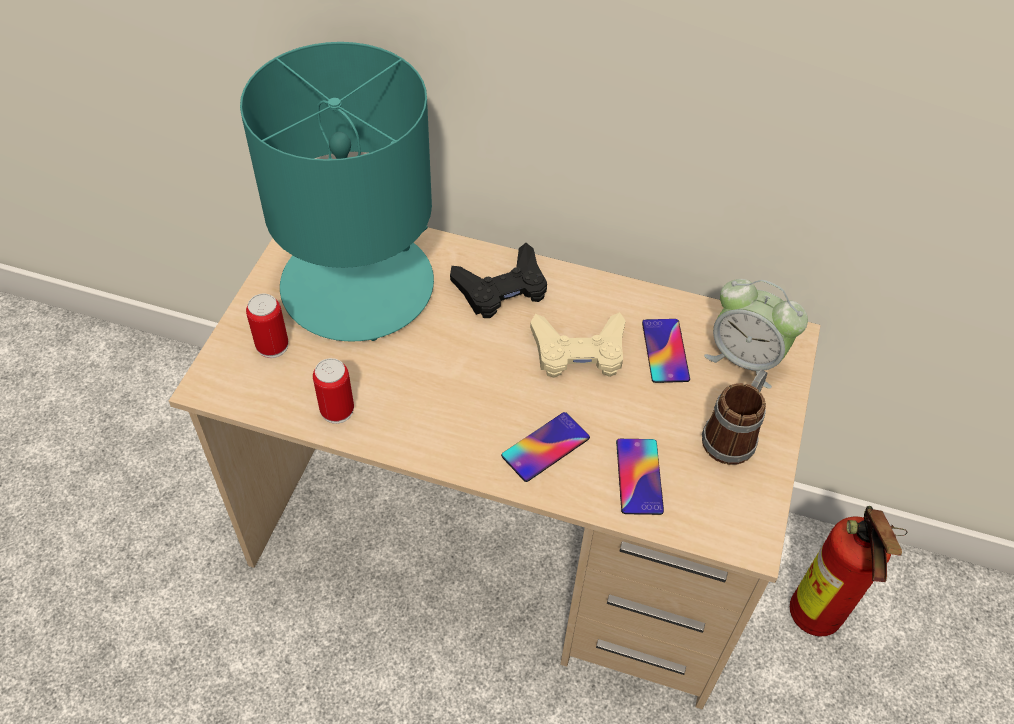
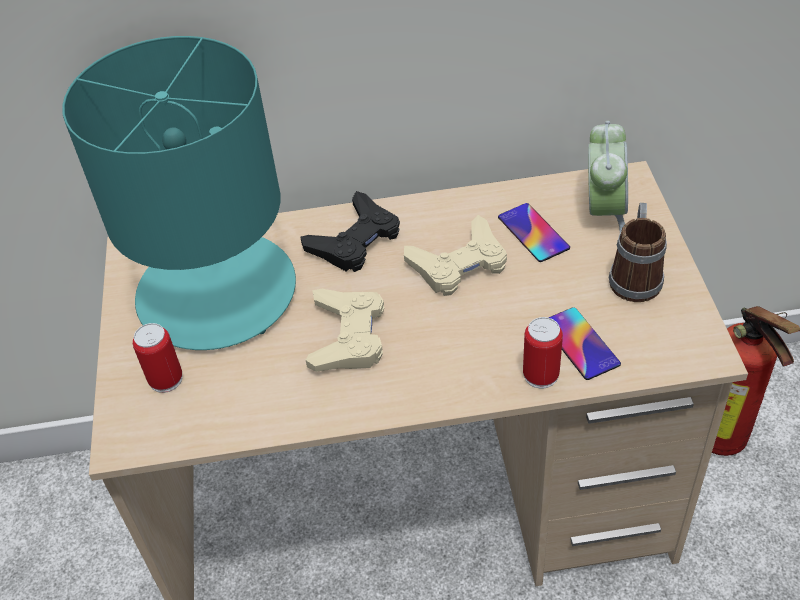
camera: 20 degrees left, 5 degrees down
can [313,358,354,424] -> can moved to [523,317,563,389]
phone [501,412,590,482] -> none
alarm clock [704,279,808,389] -> alarm clock turned 90 degrees counterclockwise [588,121,628,232]
none -> beige game controller [306,289,384,372]

